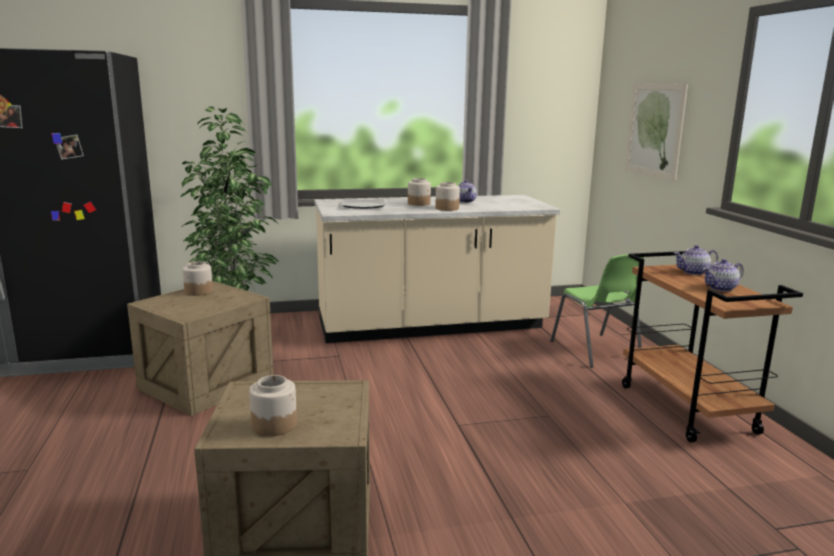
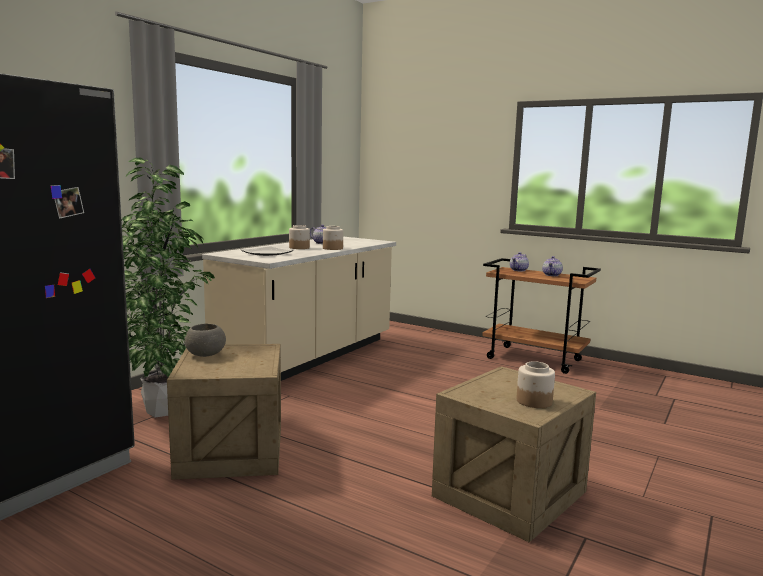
camera: 45 degrees left, 5 degrees down
jar [183,261,213,296] -> grey bowl [185,324,226,357]
green chair [550,254,644,368] -> none
picture [625,83,688,181] -> none

